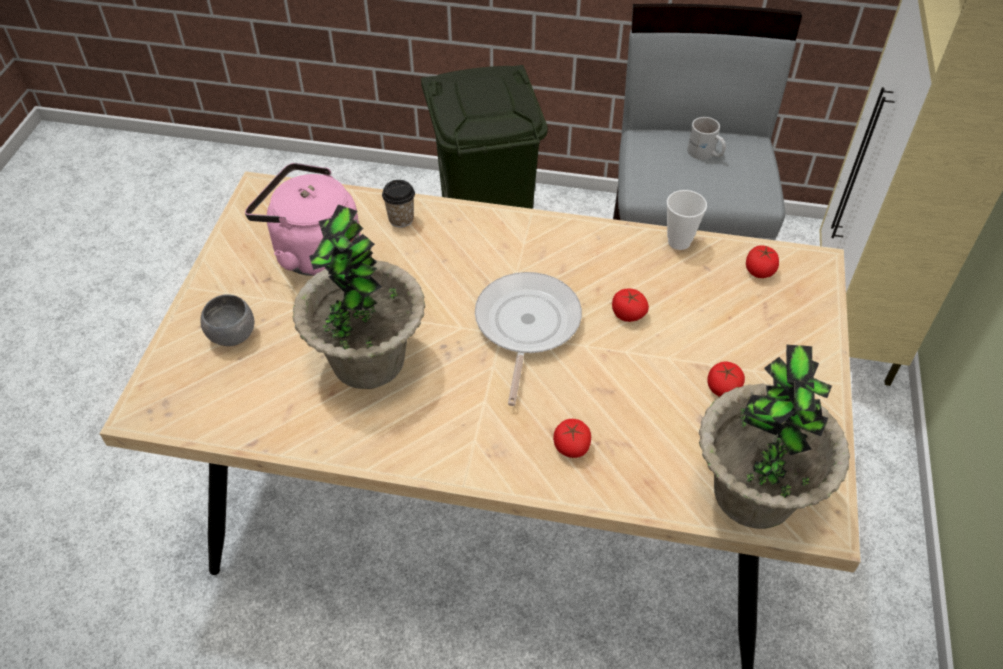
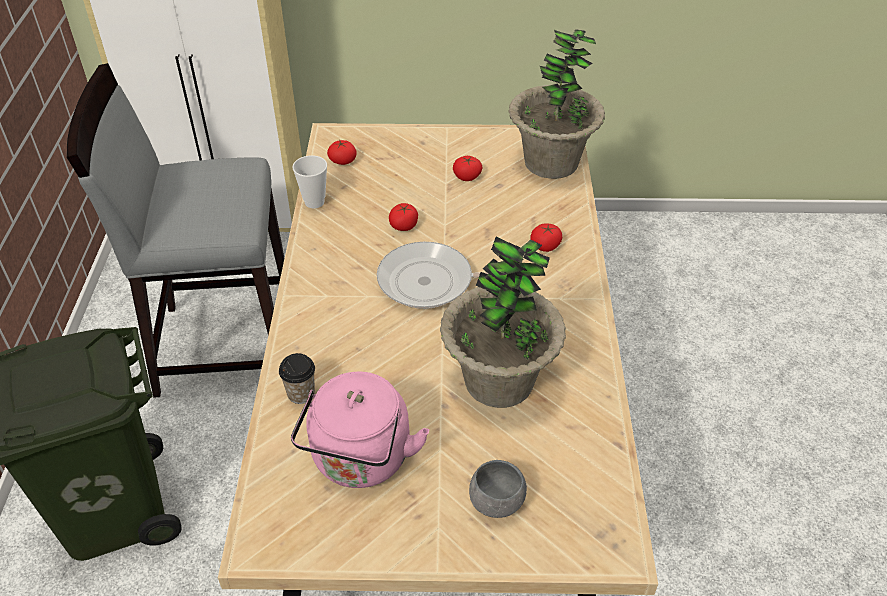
camera: 100 degrees left, 5 degrees down
white mug [687,117,726,160] -> none

